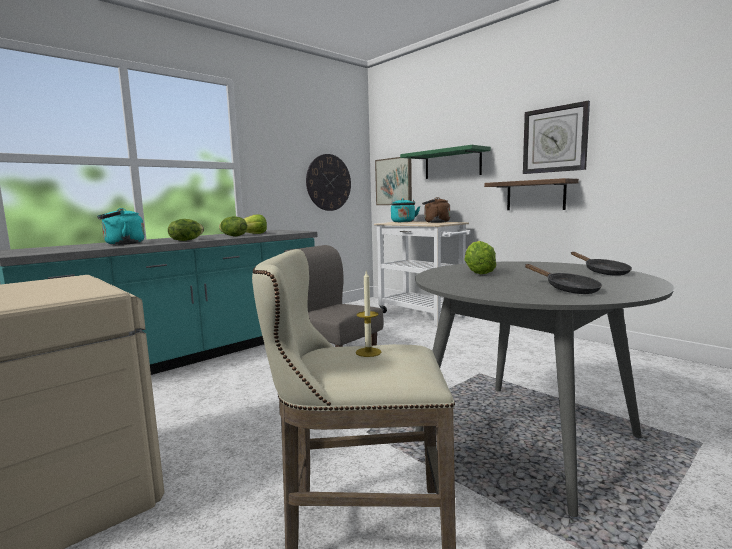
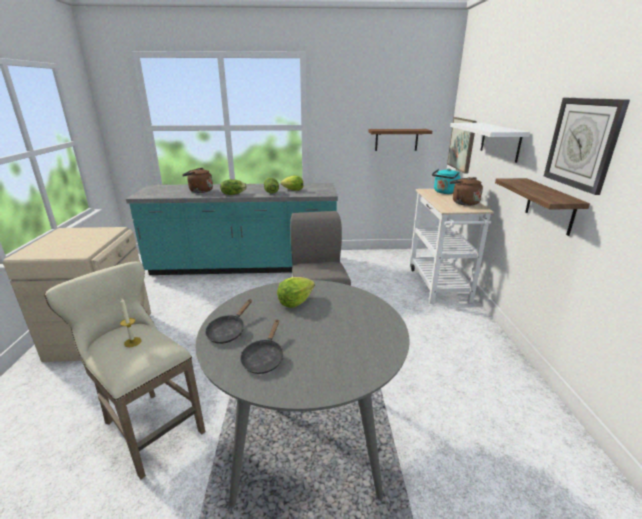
camera: 40 degrees right, 15 degrees up
turquoise kettle [97,208,145,245] -> brown kettle [182,168,213,193]
wall clock [306,154,351,211] -> brown shelf [368,129,432,151]
green shelf [400,145,491,179] -> white shelf [450,123,530,163]
black frying pan [571,252,632,276] -> black frying pan moved to [205,299,252,344]

